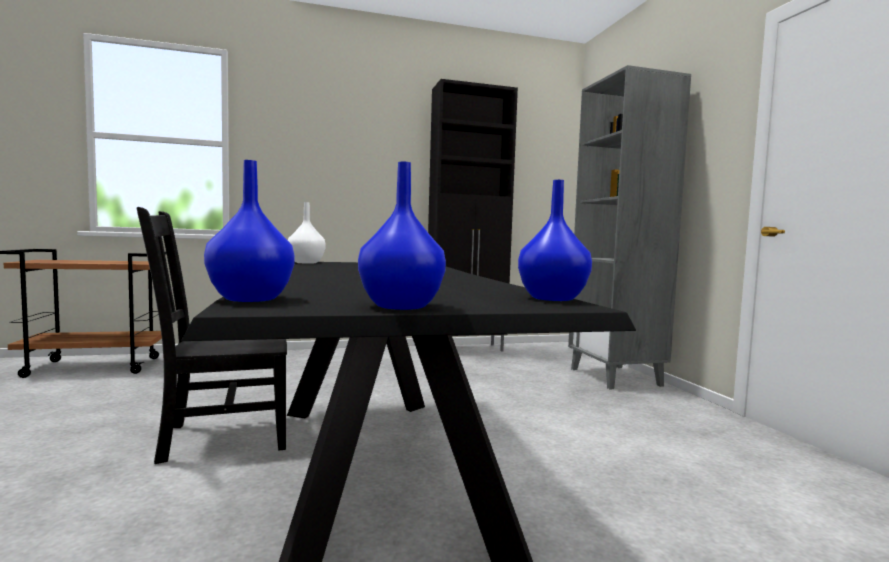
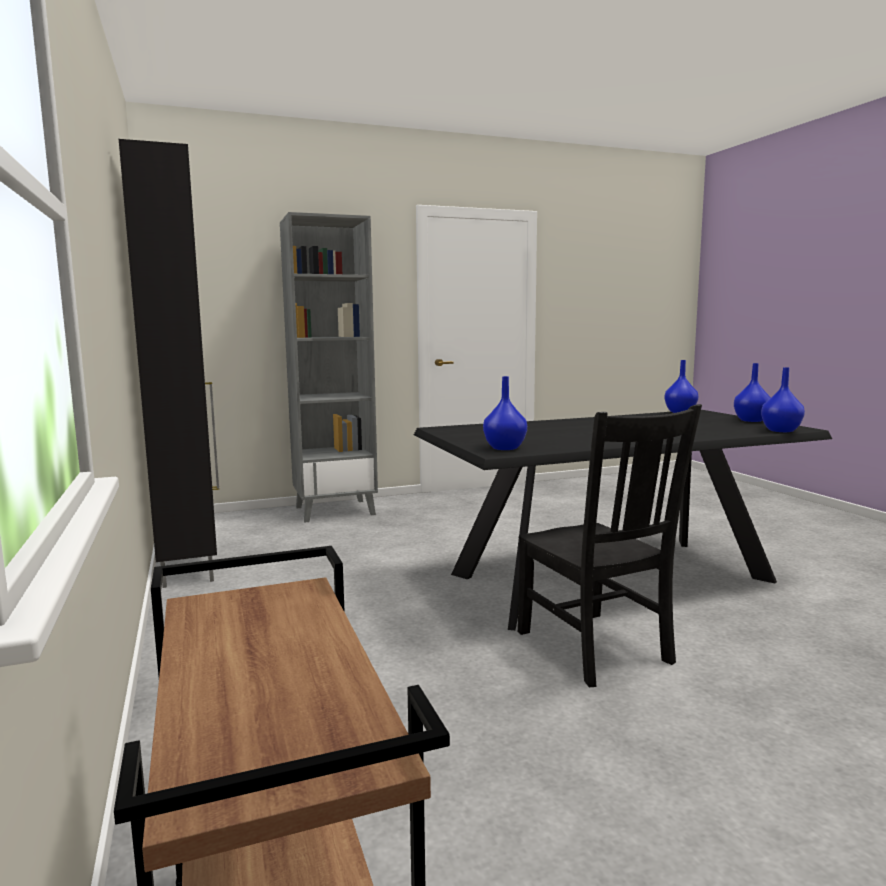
camera: 95 degrees left, 5 degrees up
white vase [288,202,326,264] -> blue vase [483,376,527,450]

